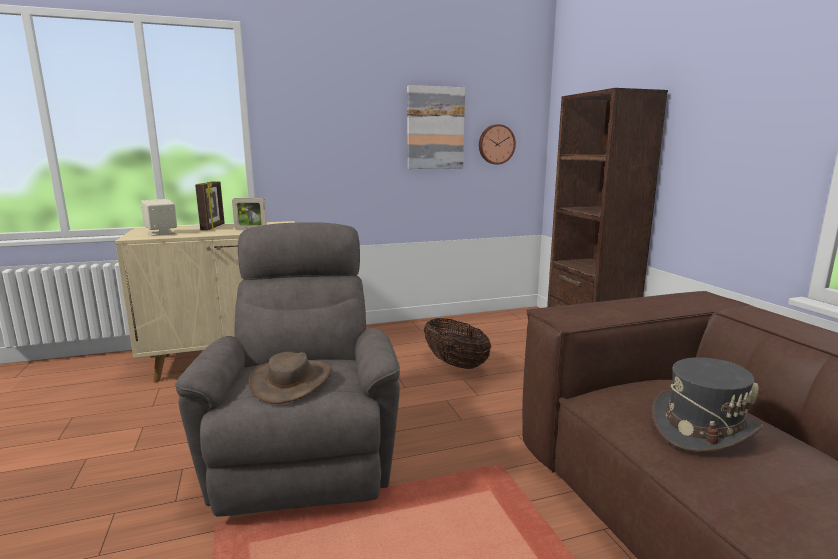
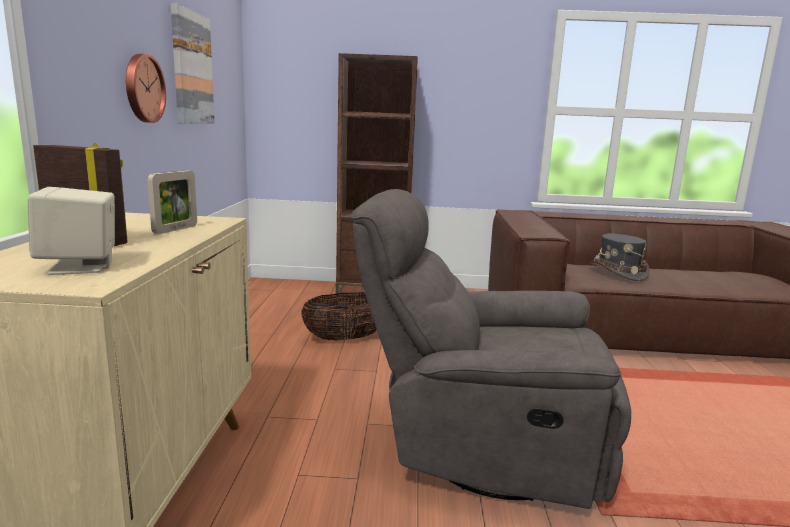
camera: 70 degrees left, 0 degrees up
brown hat [249,352,332,404] -> none
wall clock [479,124,516,164] -> wall clock moved to [126,54,166,123]

